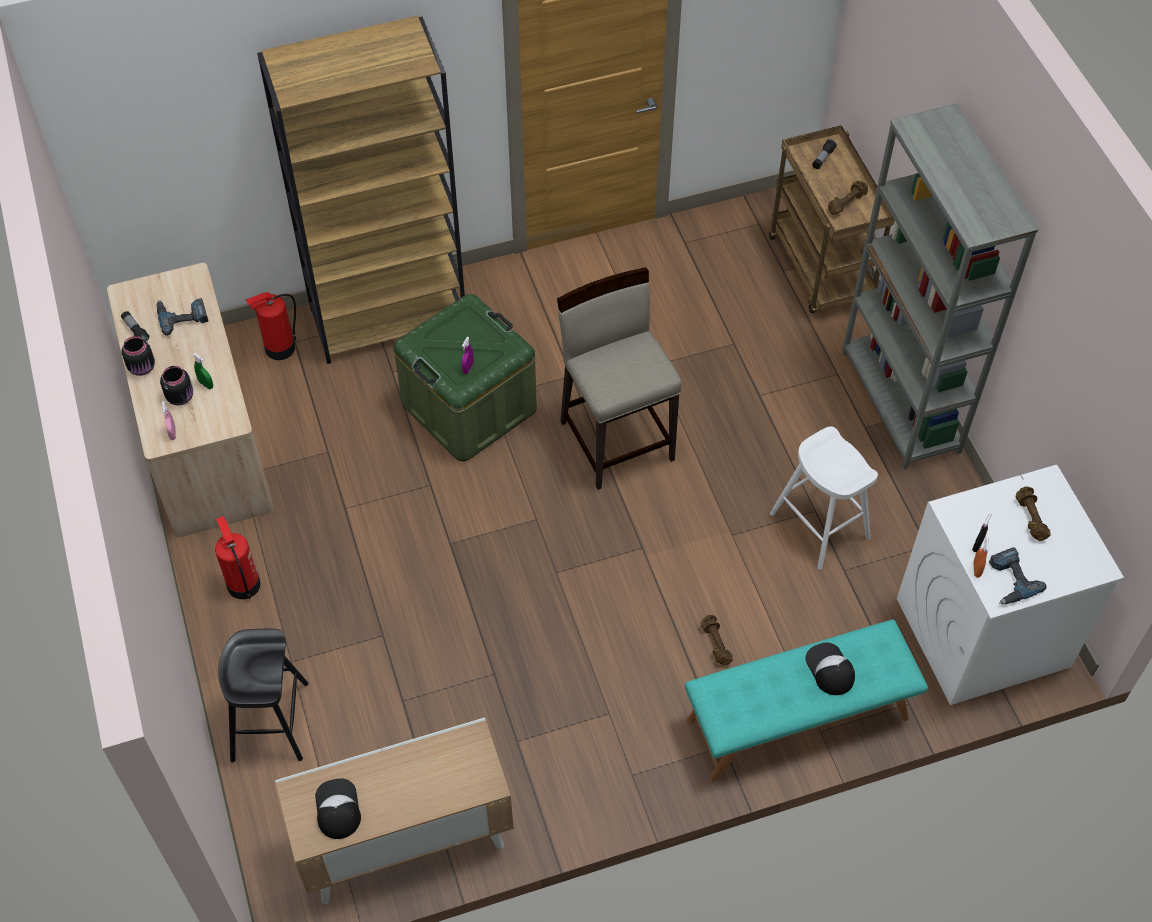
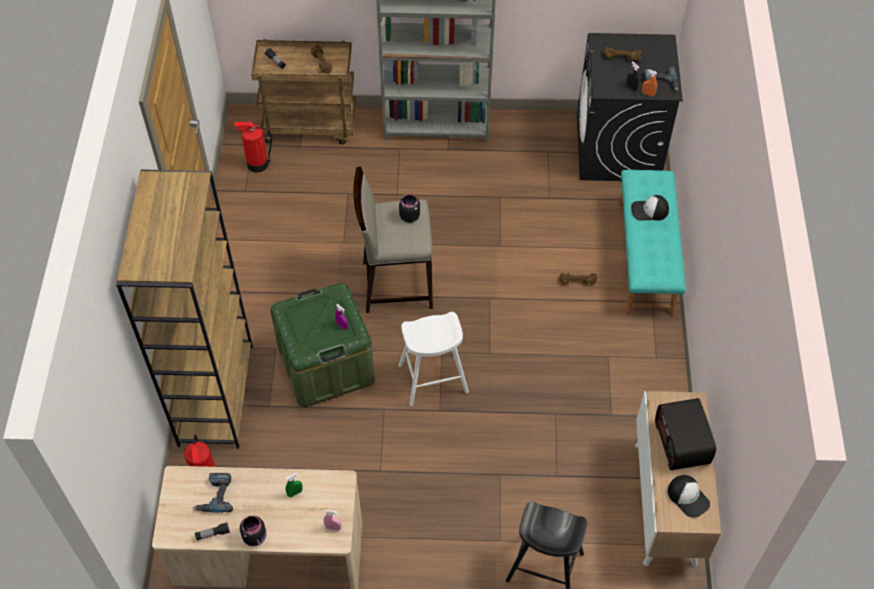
camera: 70 degrees left, 0 degrees up
black jar [160,366,193,405] -> black jar moved to [399,194,420,223]
fire extinguisher [215,516,261,599] -> fire extinguisher moved to [234,122,272,173]
cap [315,779,361,839] -> cap turned 135 degrees counterclockwise [668,475,710,518]
white stool [770,426,878,570] -> white stool moved to [398,312,469,406]
white washing machine [897,465,1124,705] -> black washing machine [577,33,683,181]
none -> radio [655,398,716,470]

